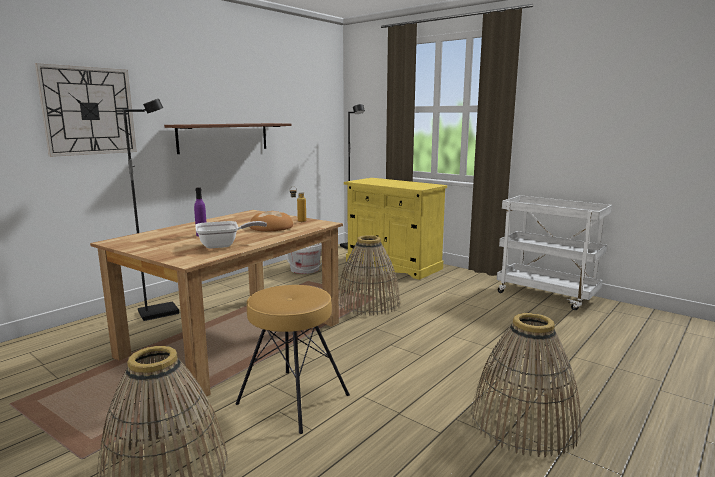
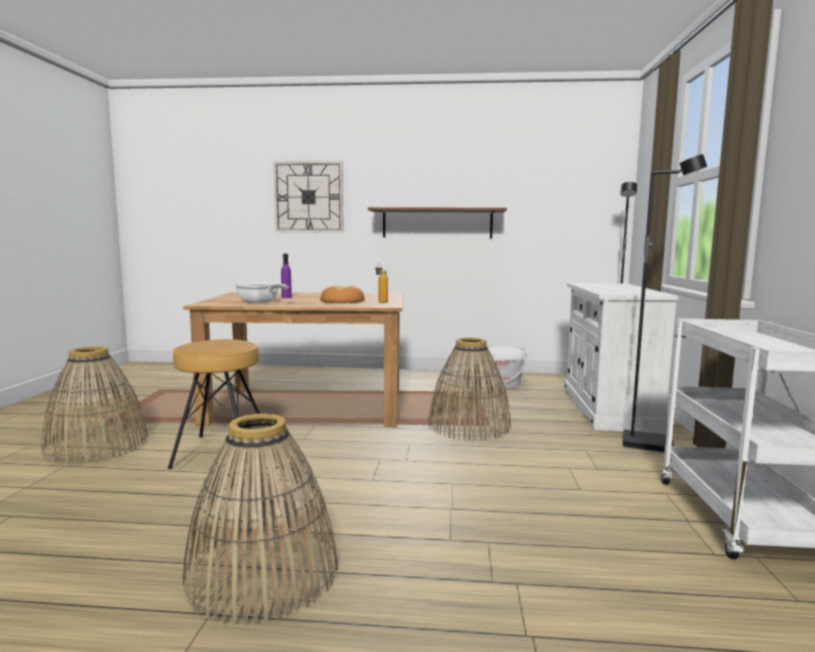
camera: 55 degrees right, 5 degrees down
black floor lamp [123,99,179,321] -> black floor lamp moved to [623,154,707,453]
yellow cabinet [344,178,447,280] -> white cabinet [564,283,678,433]

